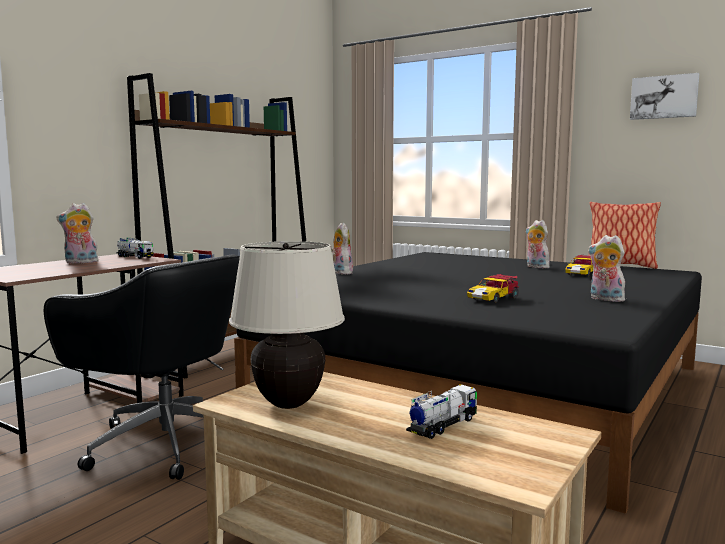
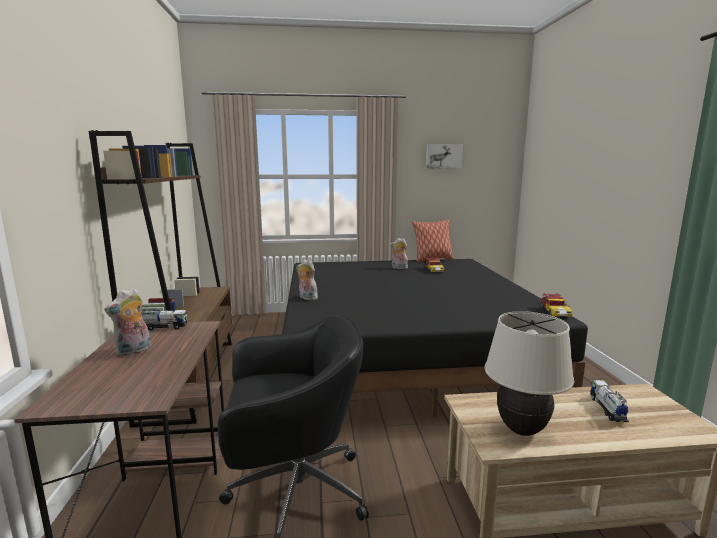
camera: 40 degrees left, 5 degrees up
toy car [467,274,519,303] -> toy car moved to [540,293,573,317]
plush toy [588,235,628,302] -> none

